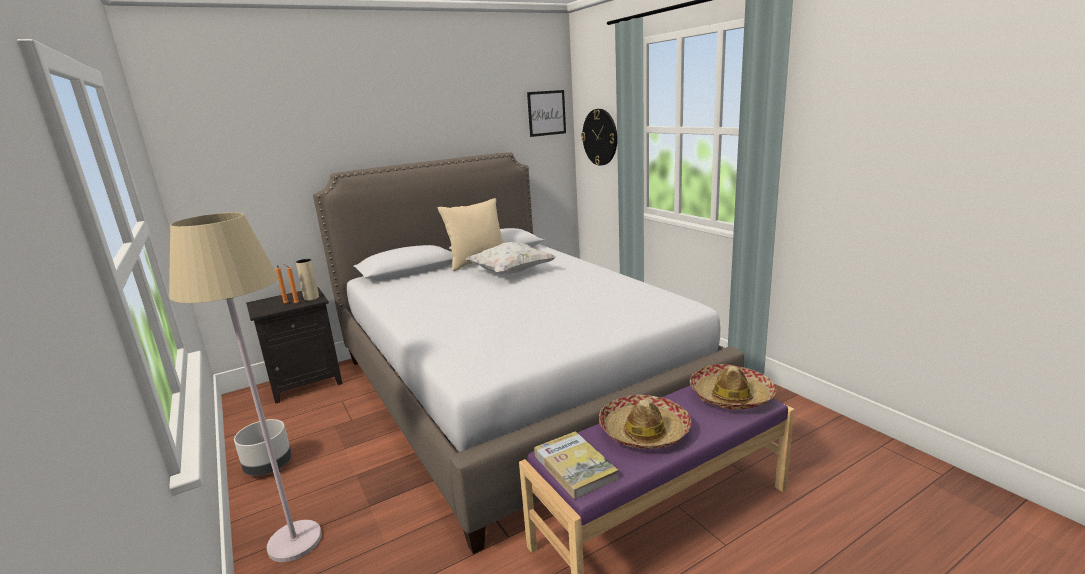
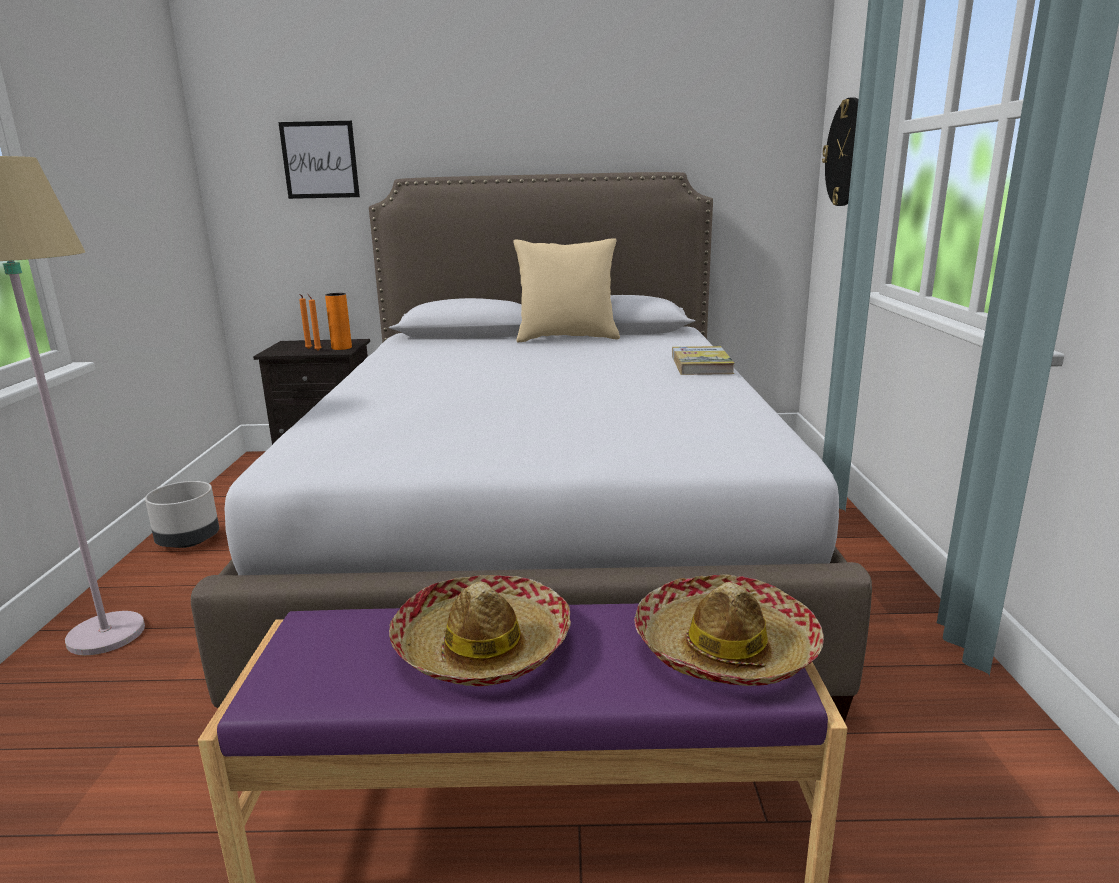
camera: 30 degrees right, 0 degrees up
beige vase [296,259,319,301] -> orange vase [325,293,352,350]
white pillow [465,242,556,274] -> none
picture [527,90,566,137] -> picture moved to [278,121,360,199]
book [534,431,619,499] -> book moved to [672,346,735,375]

